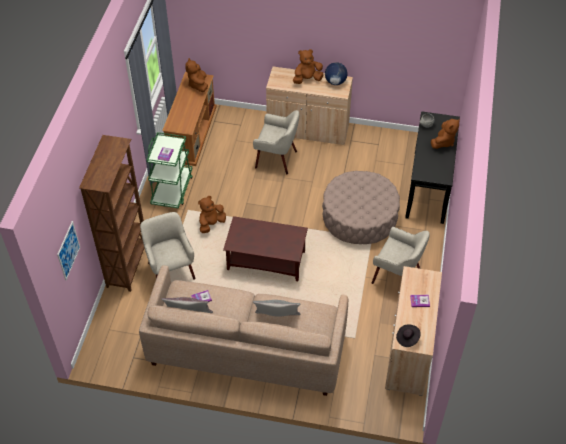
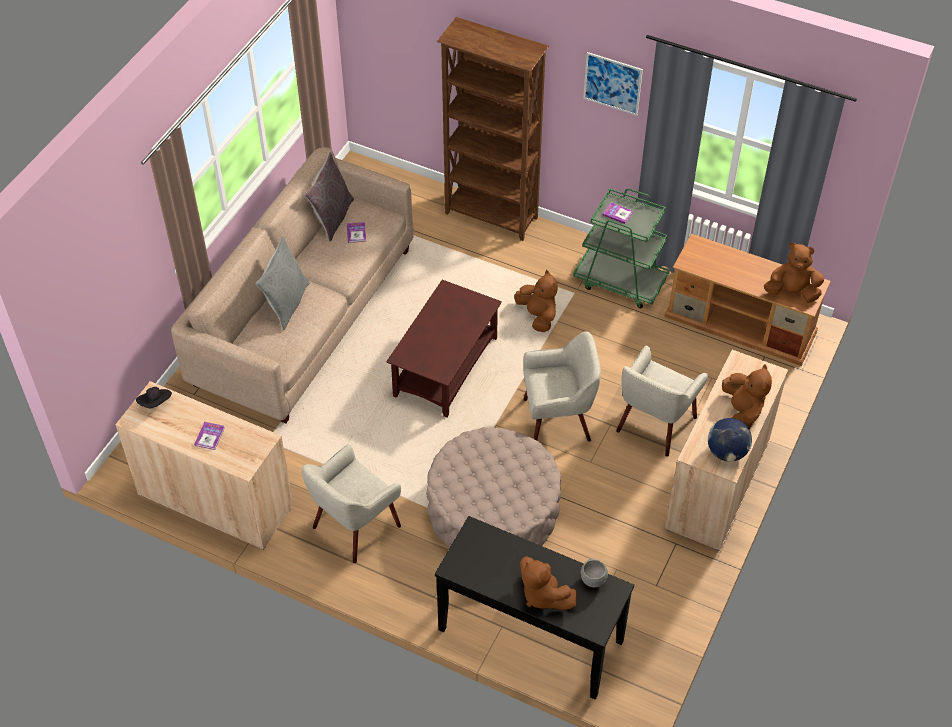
camera: 105 degrees right, 0 degrees up
picture [57,221,80,280] -> picture moved to [583,52,643,116]
beige armchair [140,212,196,280] -> beige armchair moved to [523,332,601,442]

